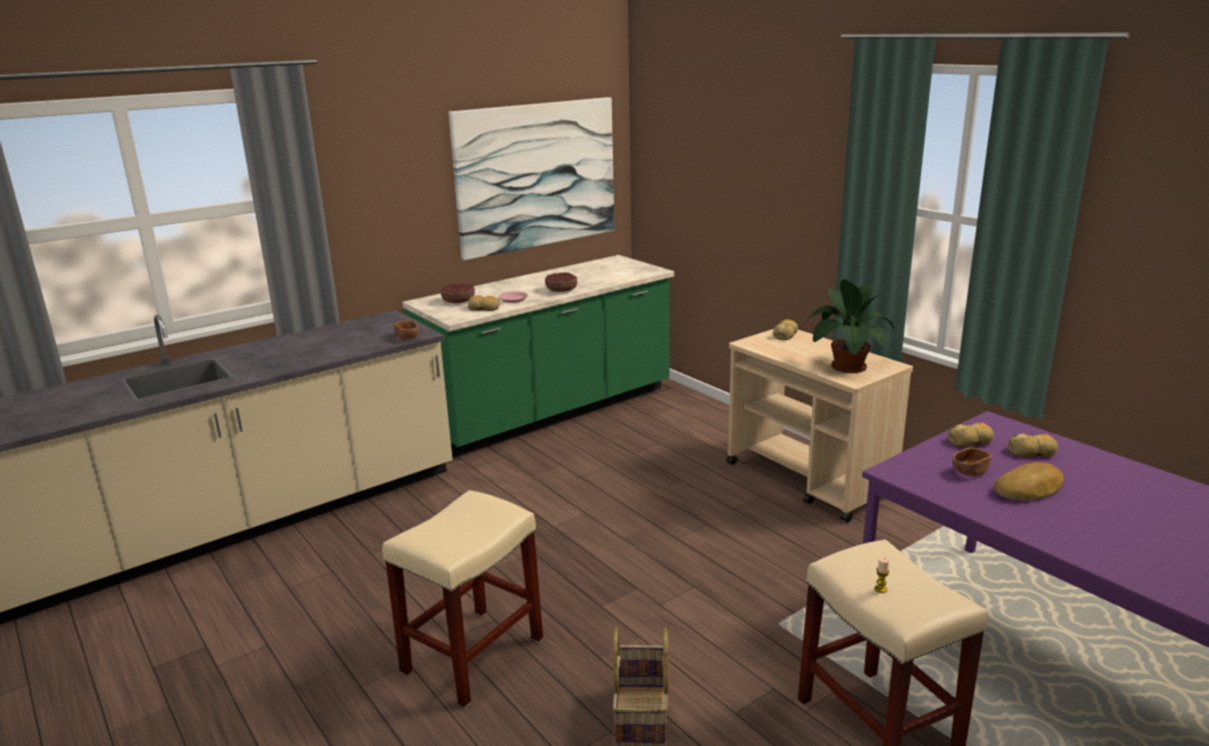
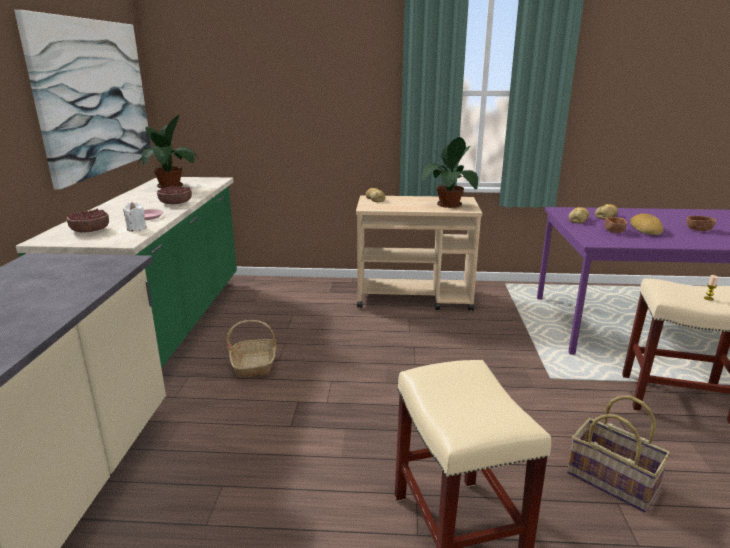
camera: 50 degrees left, 0 degrees up
brown bowl [394,320,419,340] -> brown bowl moved to [687,216,717,231]
bread [467,295,500,311] -> white candle [123,202,147,232]
none -> potted plant [138,115,200,188]
none -> basket [227,320,277,377]

